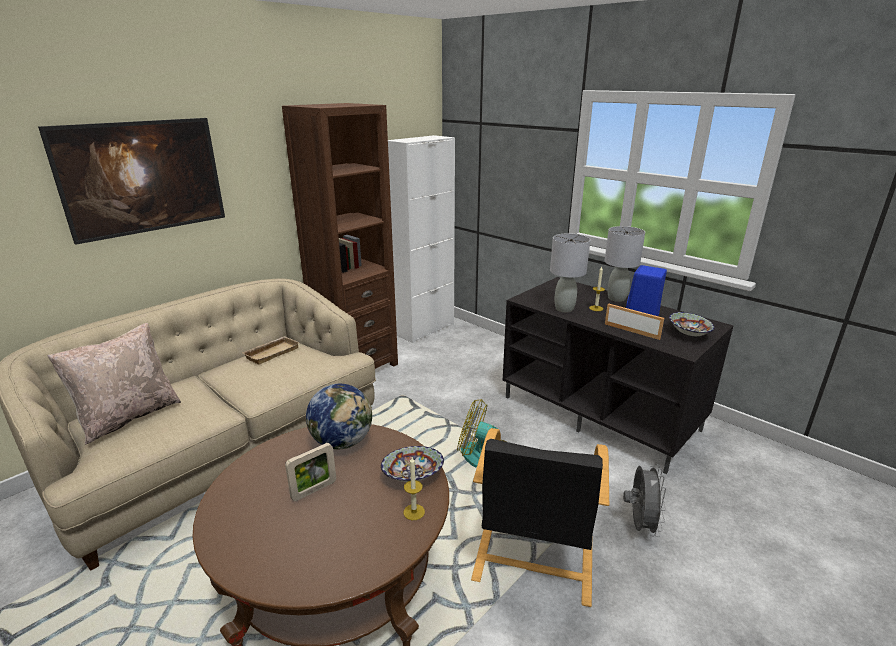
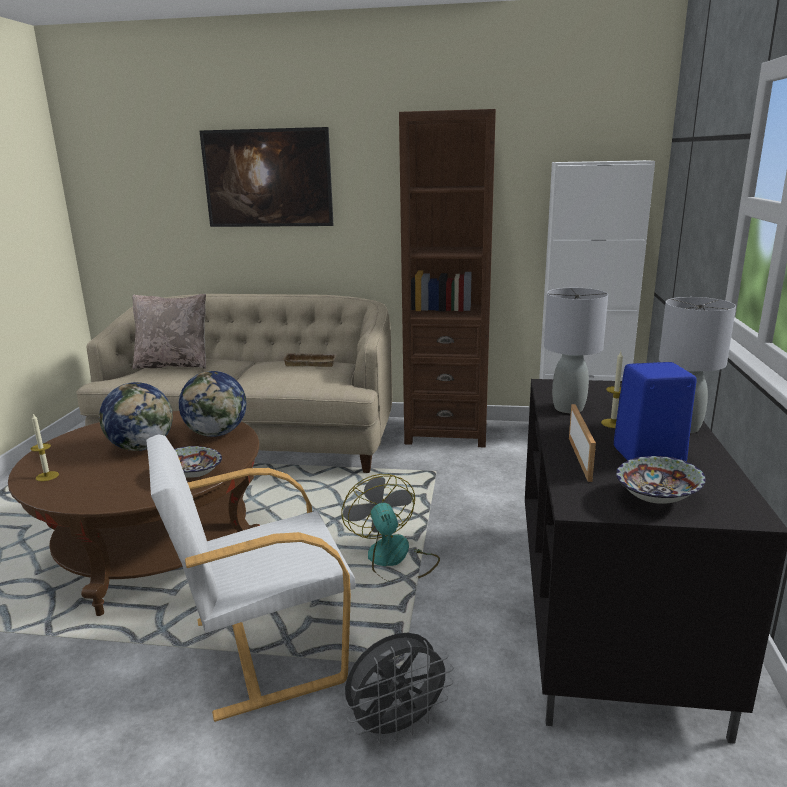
camera: 55 degrees right, 5 degrees down
picture frame [285,443,336,501] -> globe [99,382,173,451]
candle [404,457,425,520] -> candle moved to [31,414,59,481]
black armchair [471,428,609,607] -> white armchair [146,434,356,722]

